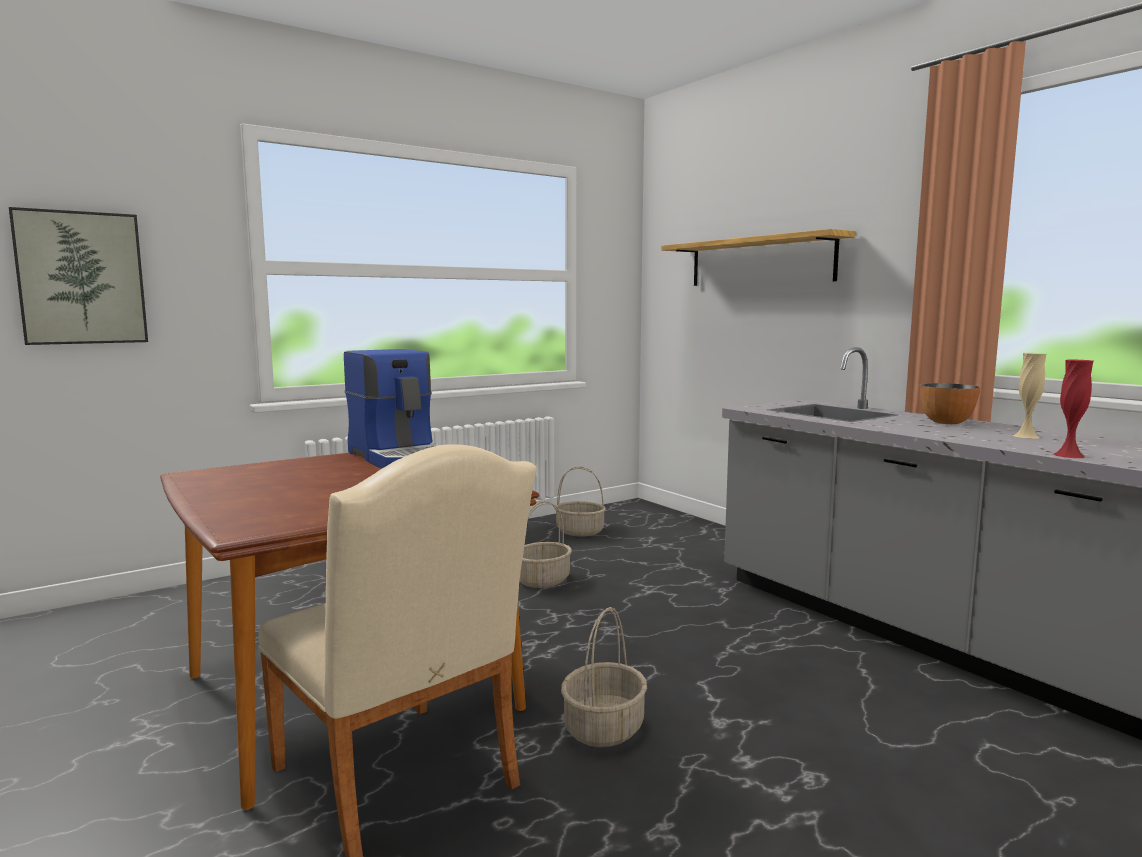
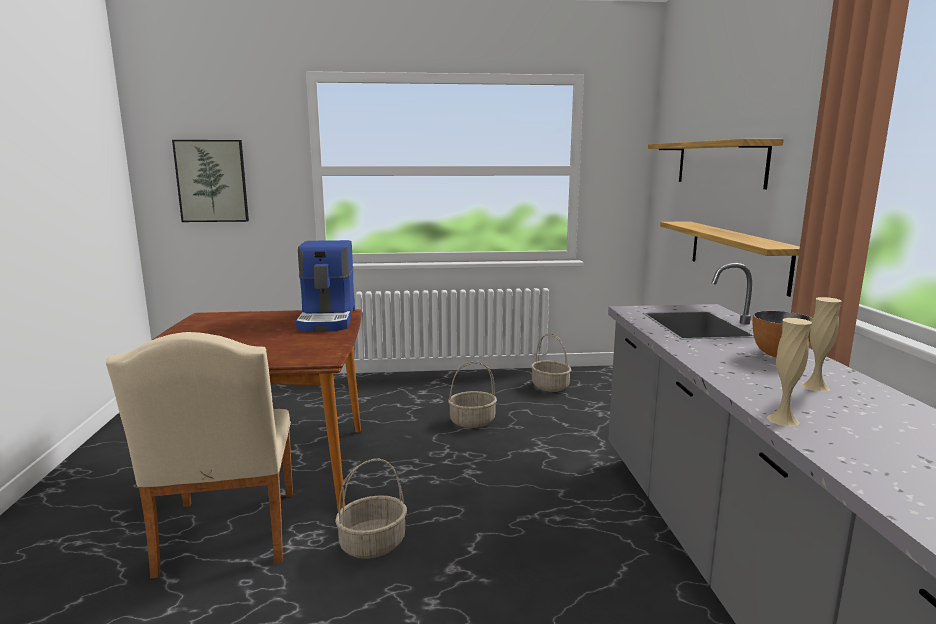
camera: 30 degrees right, 5 degrees up
red vase [1053,360,1093,458] -> beige vase [767,318,812,427]
none -> shelf [660,221,800,297]

